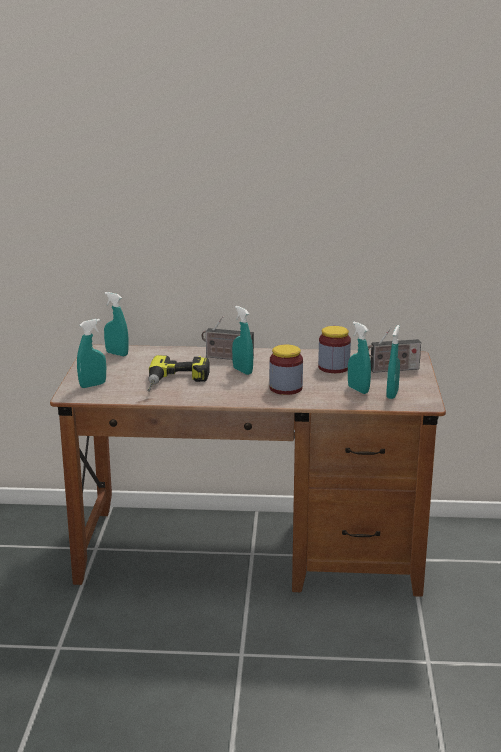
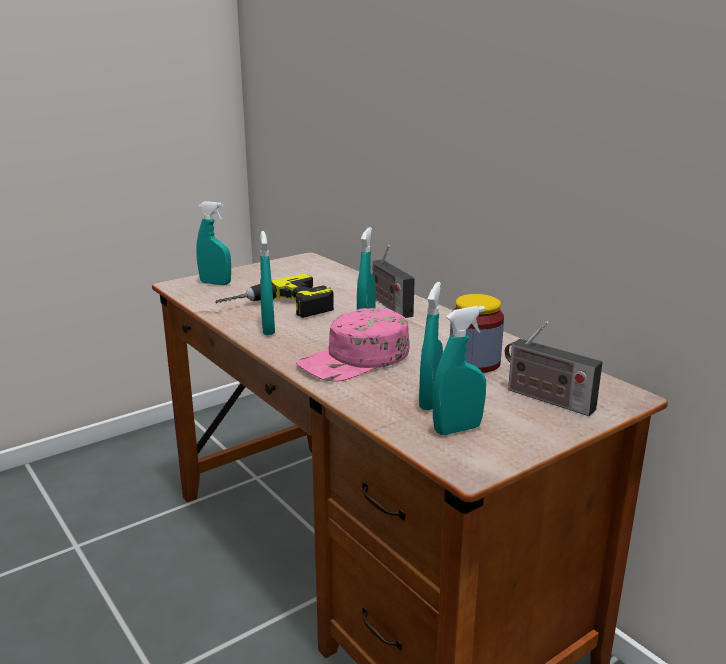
camera: 50 degrees right, 0 degrees up
turquoise spray bottle [104,292,129,356] -> turquoise spray bottle moved to [260,231,275,335]
jar [269,345,303,395] -> pink cap [296,308,410,381]

